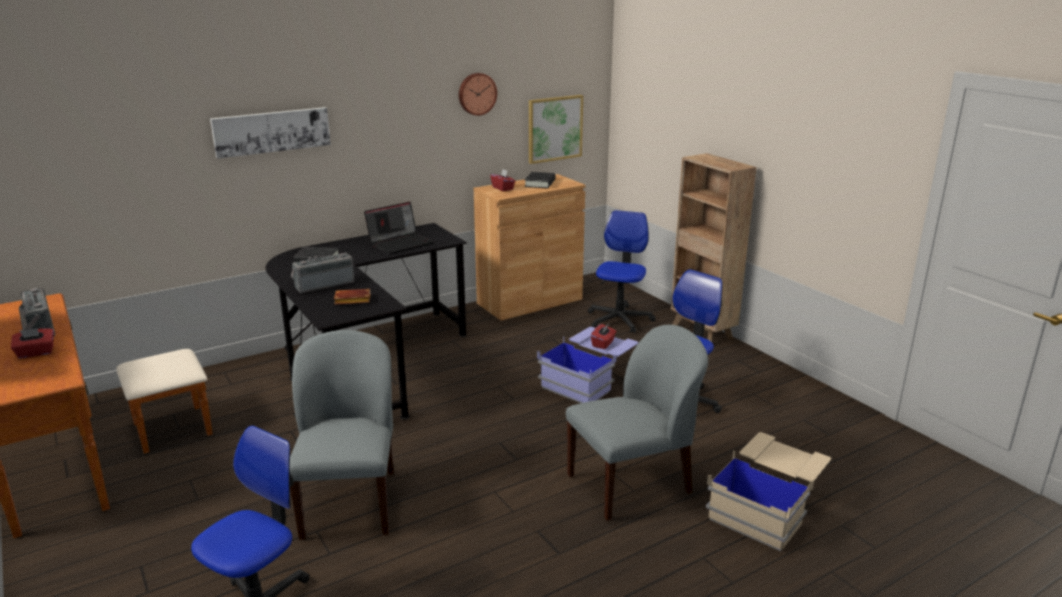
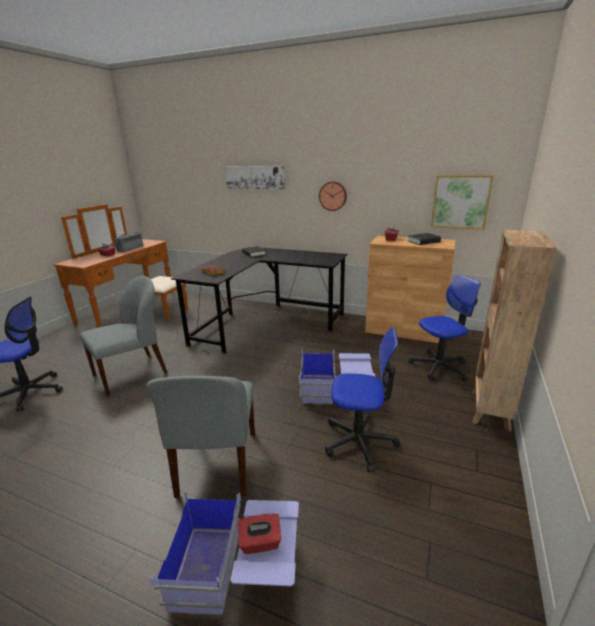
camera: 55 degrees right, 0 degrees up
radio [291,253,355,293] -> none
laptop [364,202,434,254] -> none
wall clock [459,73,497,116] -> wall clock moved to [319,181,347,211]
grey chair [566,325,708,521] -> grey chair turned 60 degrees clockwise [146,376,255,498]
red tissue box [591,324,616,349] -> red tissue box moved to [238,513,281,554]
beige storage box [706,432,831,551] -> blue storage box [150,491,299,615]

